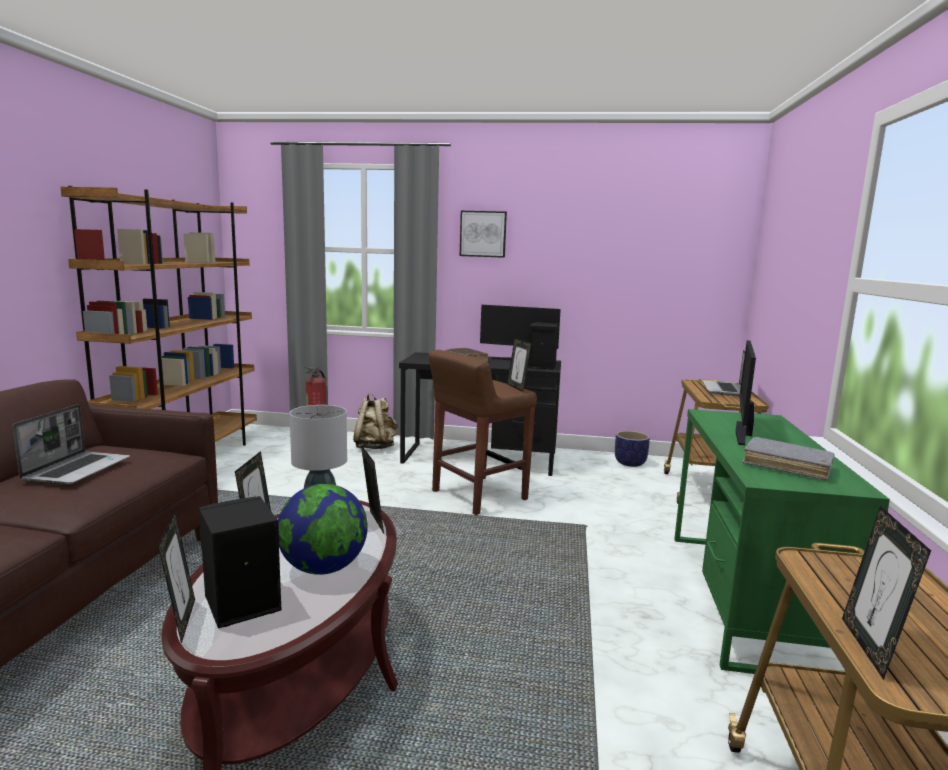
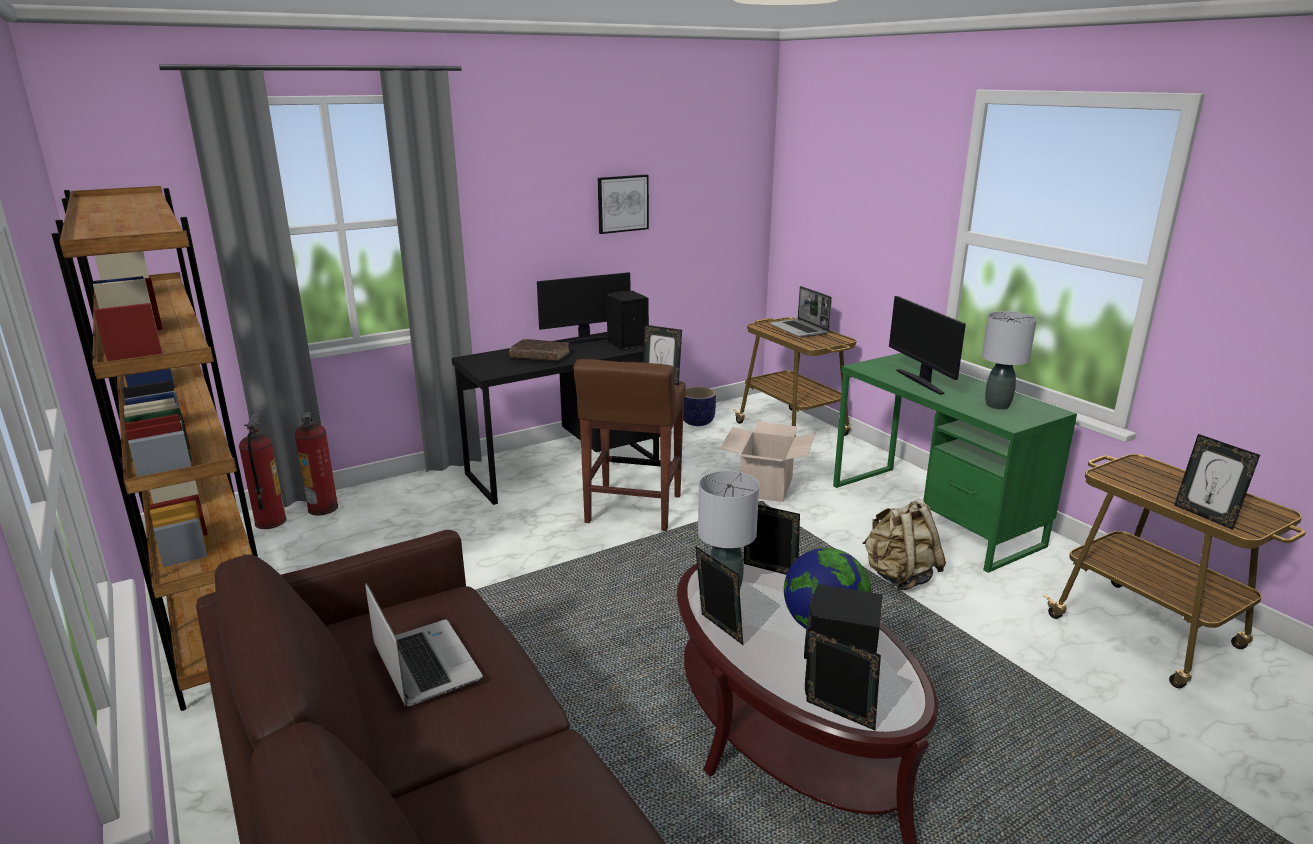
camera: 40 degrees left, 10 degrees up
beige backpack [353,394,398,449] -> beige backpack moved to [863,499,946,591]
picture [460,211,507,258] -> picture moved to [598,175,649,234]
grey book [743,437,835,481] -> grey table lamp [982,311,1037,410]
none -> fire extinguisher [239,413,287,529]
none -> cardboard box [720,422,816,502]

